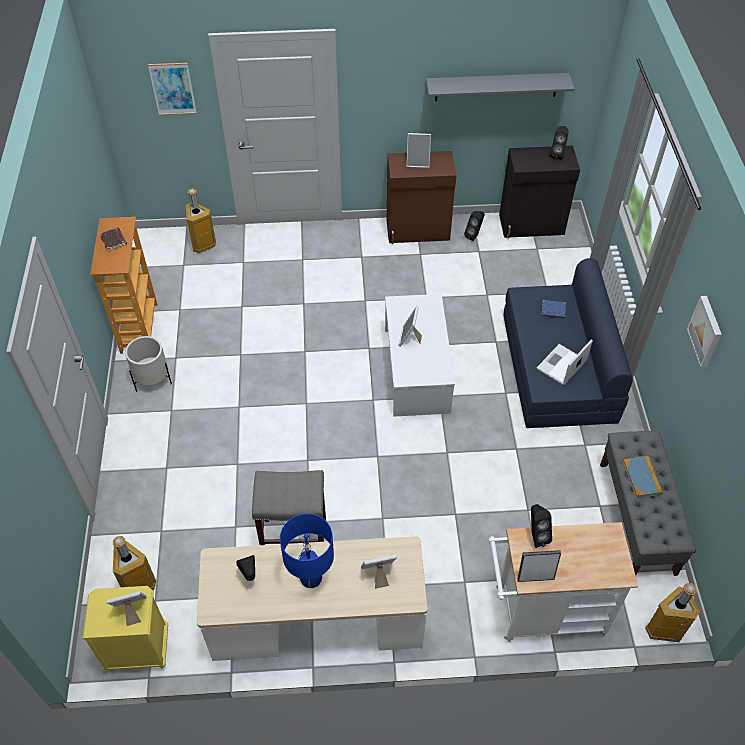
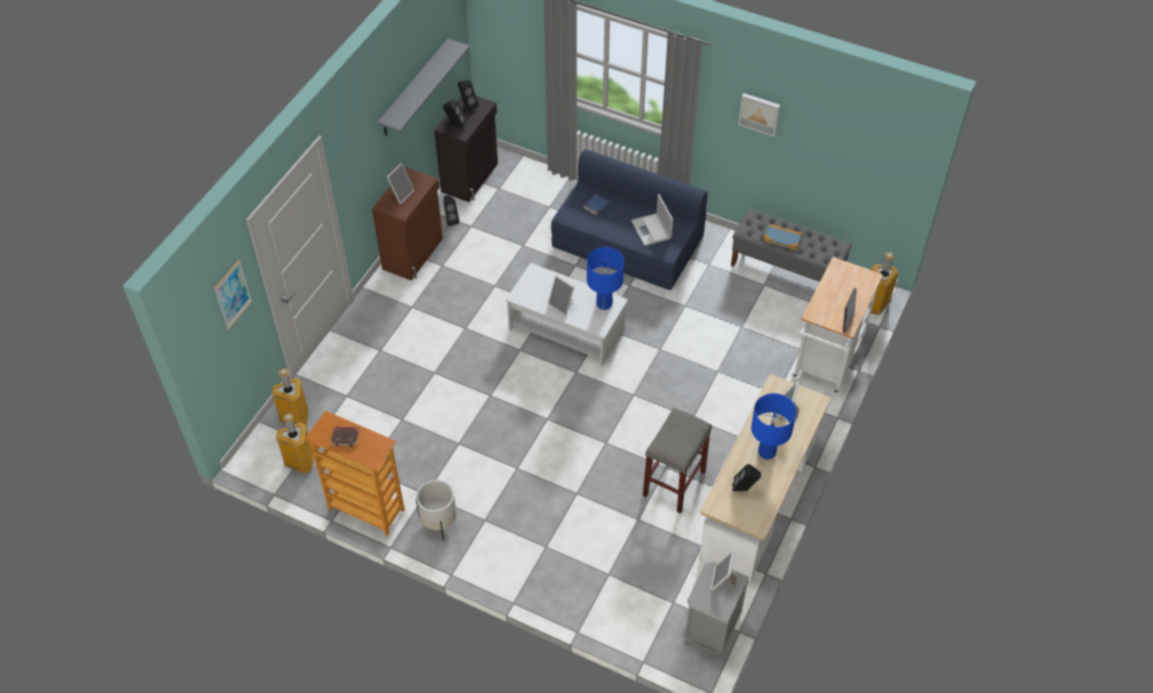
camera: 60 degrees left, 0 degrees up
yellow nightstand [82,586,168,672] -> grey nightstand [683,561,749,658]
trash can [113,536,156,590] -> trash can moved to [276,413,314,474]
black speaker [531,504,552,548] -> black speaker moved to [443,100,466,128]
none -> blue table lamp [587,247,624,310]

